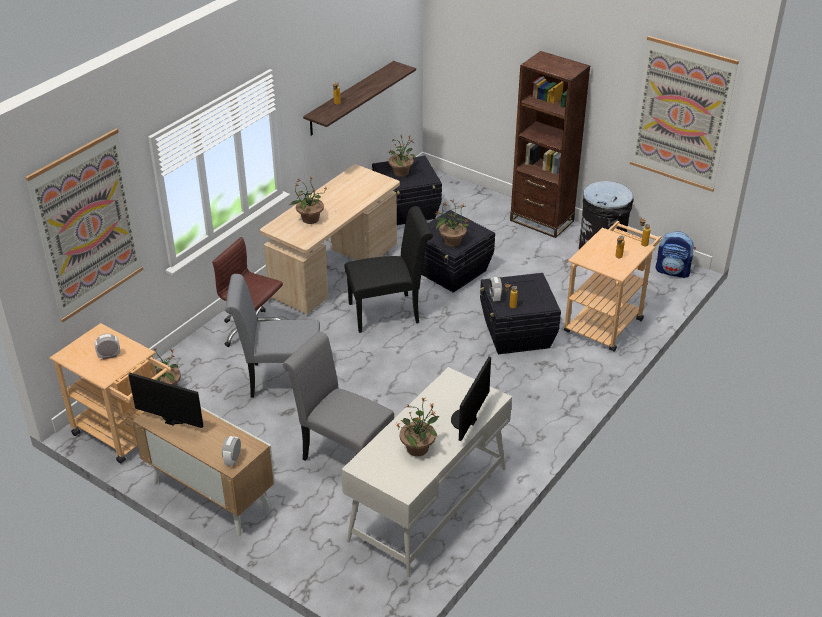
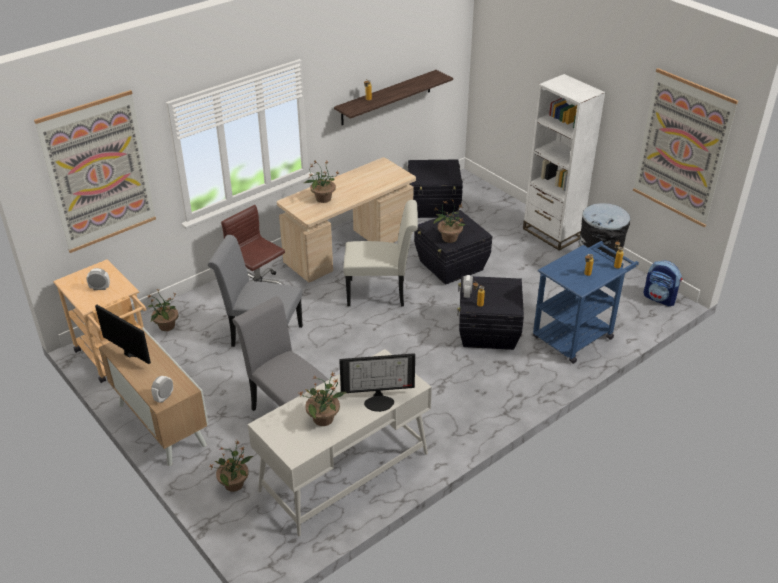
camera: 15 degrees right, 0 degrees up
black chair [344,206,433,333] -> white chair [344,200,418,307]
potted plant [388,135,416,177] -> potted plant moved to [210,440,253,492]
monitor [451,357,491,441] -> monitor turned 135 degrees counterclockwise [339,353,415,412]
brown bookcase [510,51,590,238] -> white bookcase [523,74,605,251]
beige cart [564,221,662,352] -> blue cart [533,241,639,364]

